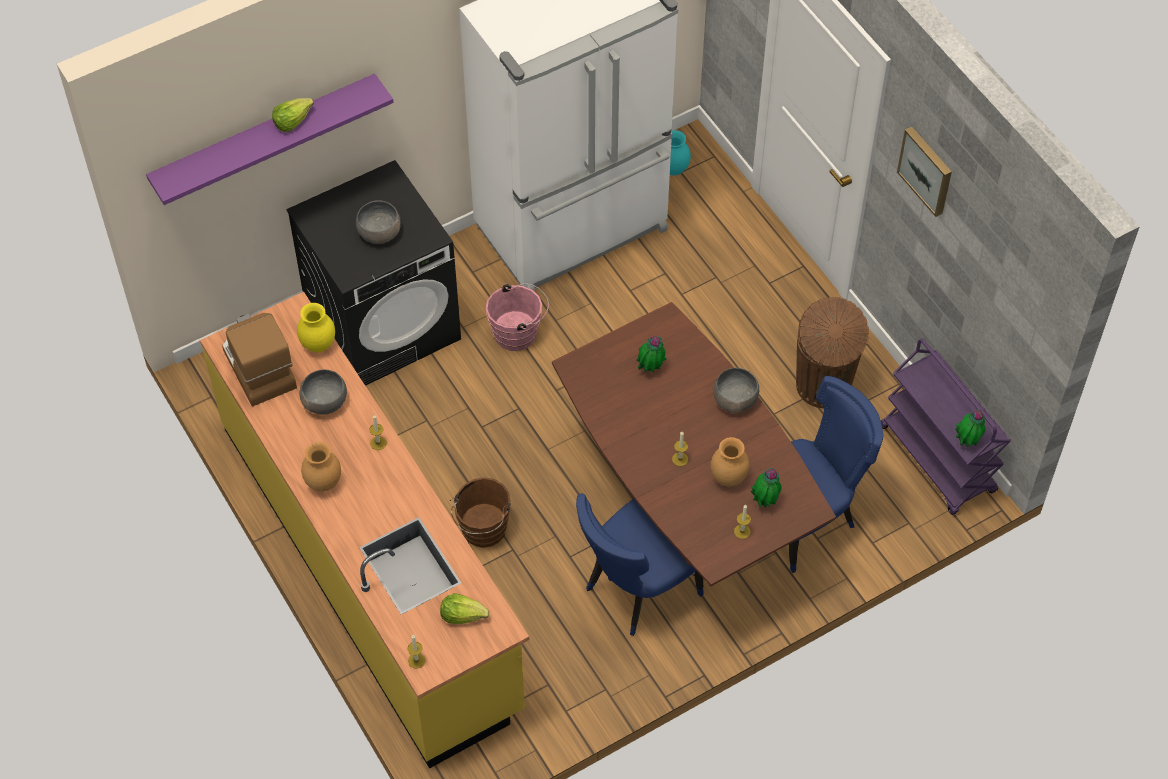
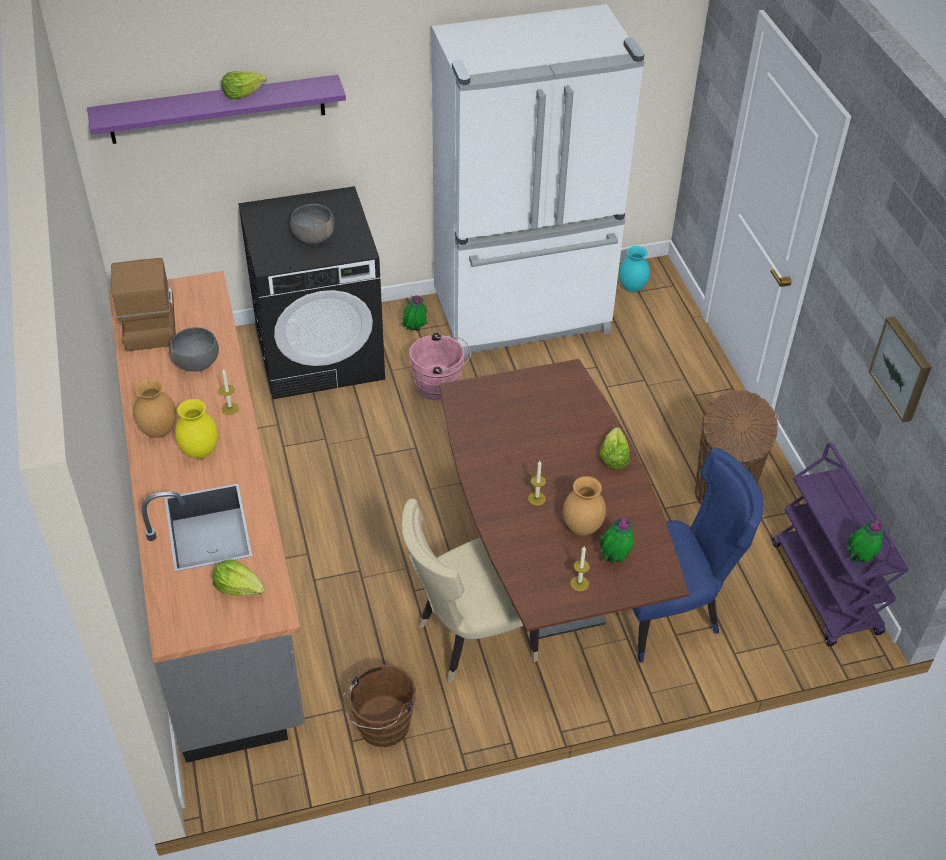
camera: 15 degrees right, 10 degrees down
yellow counter [200,292,529,769] -> grey counter [108,271,305,763]
yellow vase [297,303,335,352] -> yellow vase moved to [175,399,218,459]
candle [408,635,425,669] -> none
brown bucket [450,477,512,548] -> brown bucket moved to [343,665,416,747]
blue chair [576,494,704,636] -> beige chair [401,498,539,683]
potted plant [636,336,667,373] -> potted plant moved to [401,295,428,331]
grey bowl [713,367,759,413] -> lettuce [600,427,630,469]
picture [897,126,952,217] -> picture moved to [868,316,931,422]

